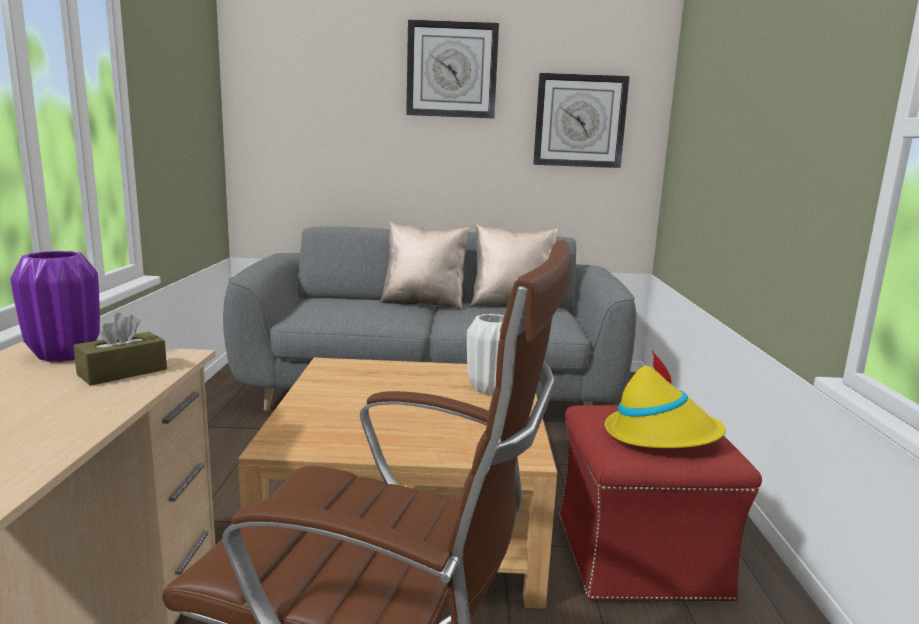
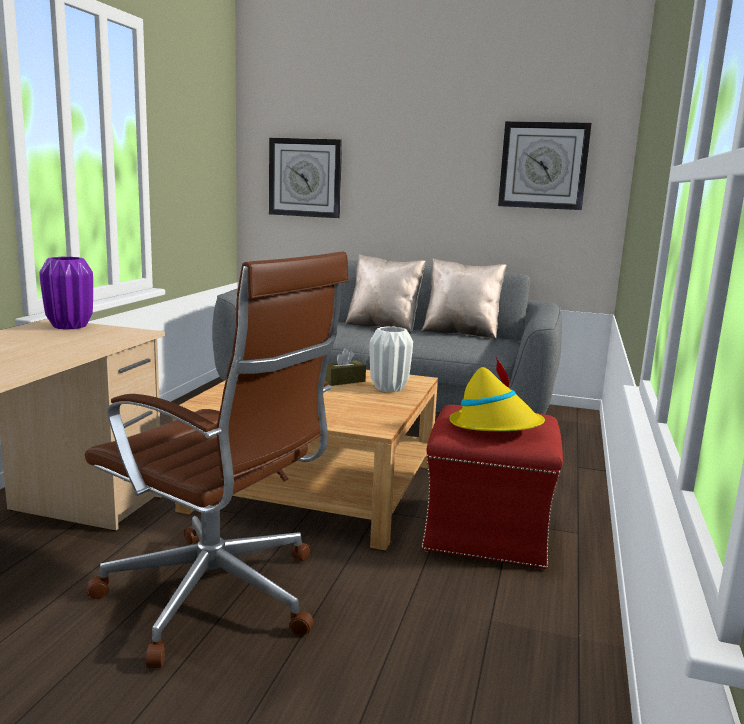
camera: 15 degrees right, 0 degrees up
brown tissue box [73,313,167,386] -> brown tissue box moved to [325,348,366,386]
wall clock [406,20,499,118] -> wall clock moved to [269,138,342,218]

